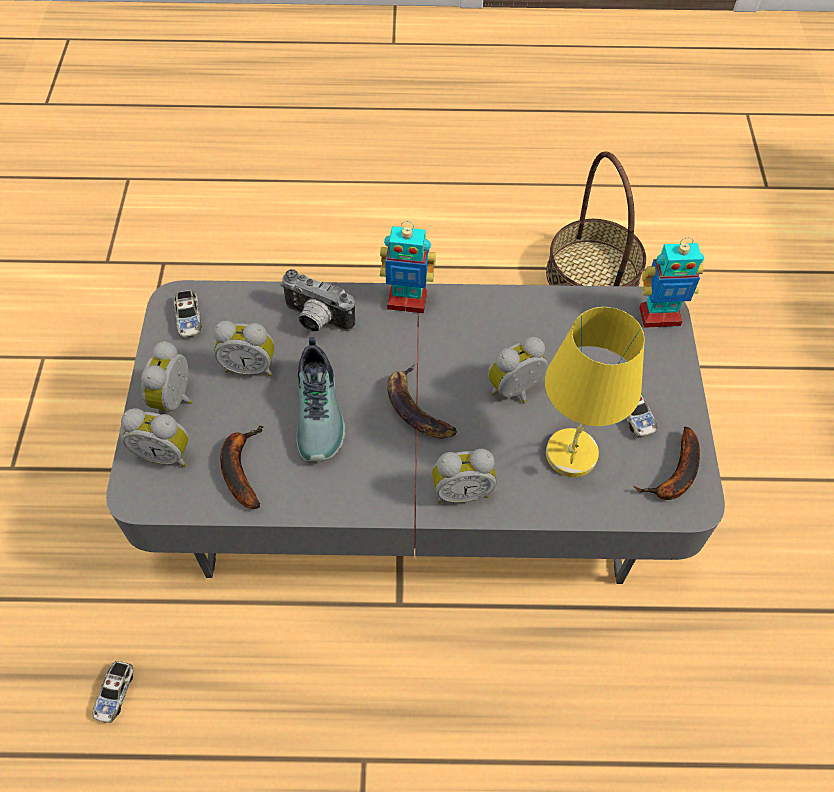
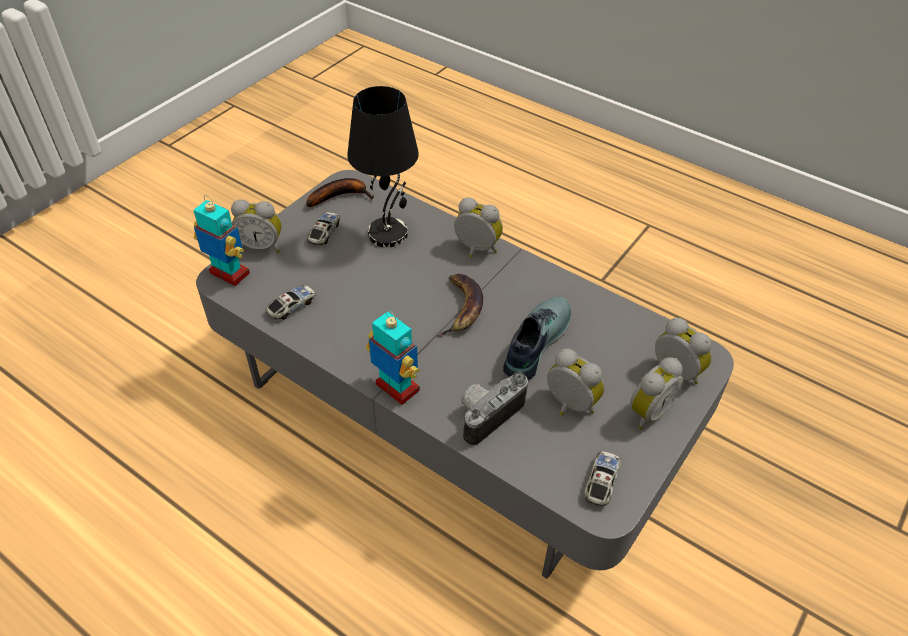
camera: 145 degrees left, 10 degrees down
toy car [93,661,133,723] -> toy car moved to [266,285,316,320]
banana [220,425,263,509] -> none
camera [280,269,355,333] -> camera turned 105 degrees counterclockwise [461,372,528,446]
alarm clock [488,337,548,403] -> alarm clock moved to [231,199,281,253]
yellow table lamp [545,307,645,477] -> black table lamp [347,86,419,248]
basket [546,151,646,287] -> none

